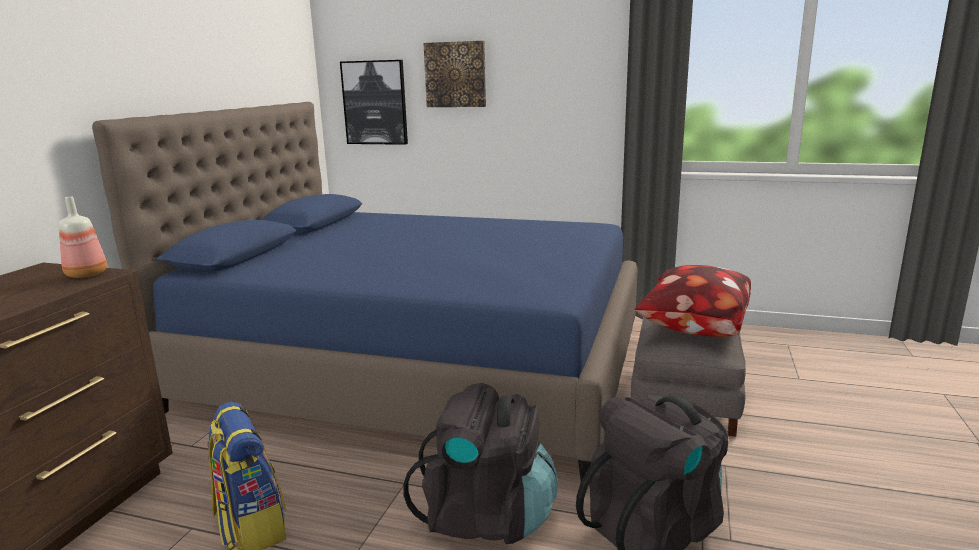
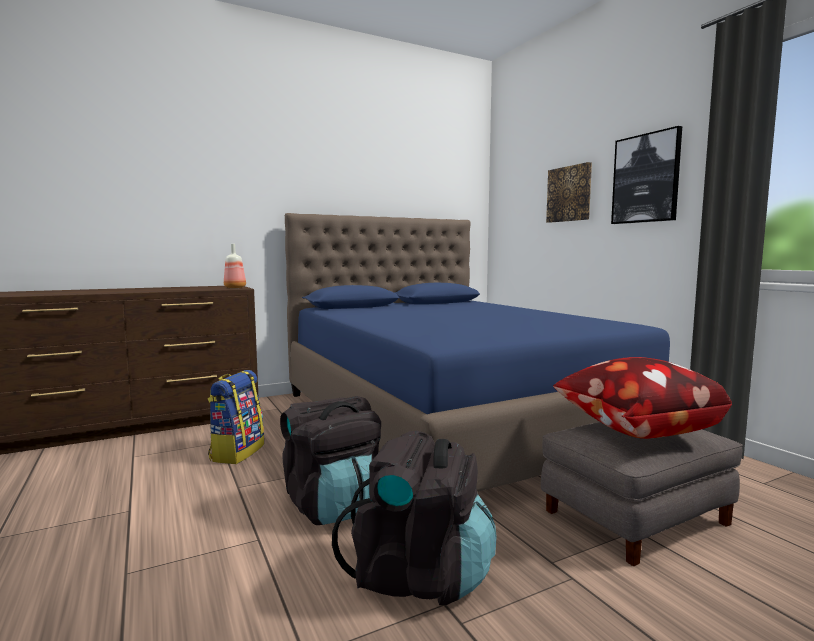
camera: 45 degrees right, 10 degrees down
picture [340,60,408,145] -> picture moved to [611,126,682,224]

